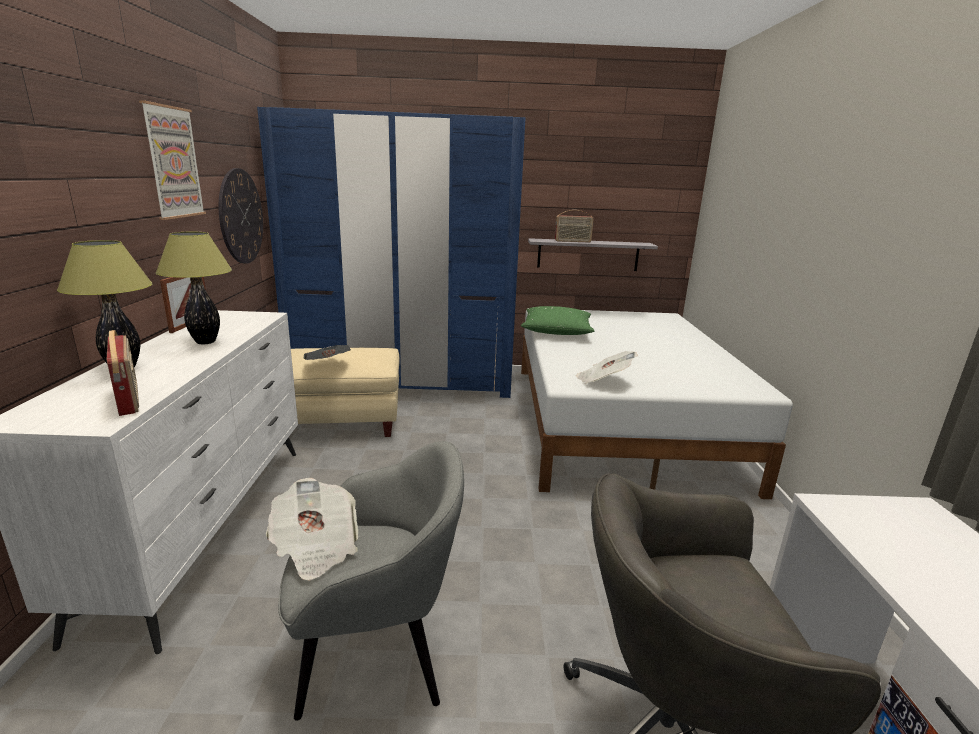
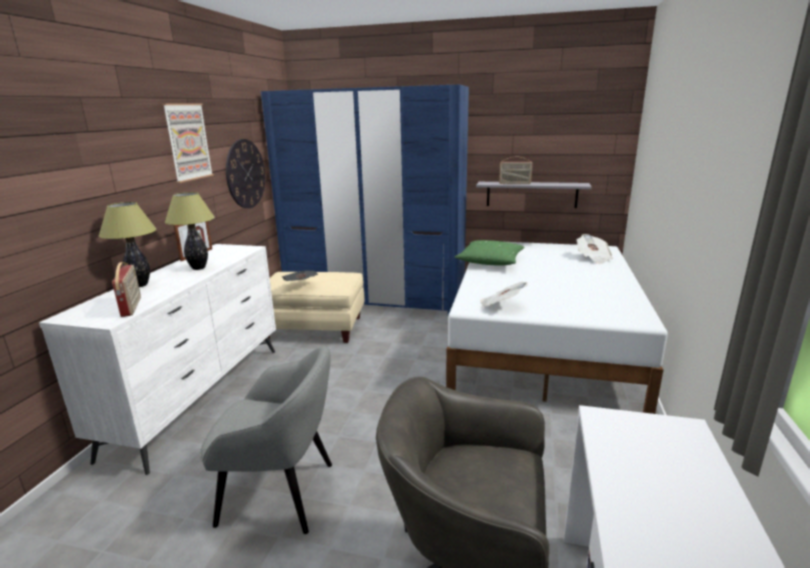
camera: 15 degrees right, 0 degrees up
newspaper [266,478,358,581] -> newspaper moved to [576,234,613,264]

